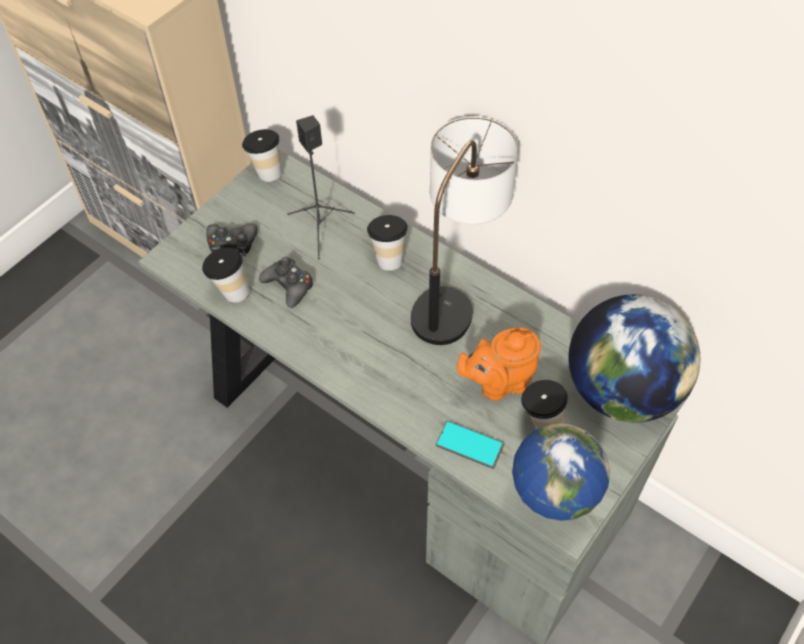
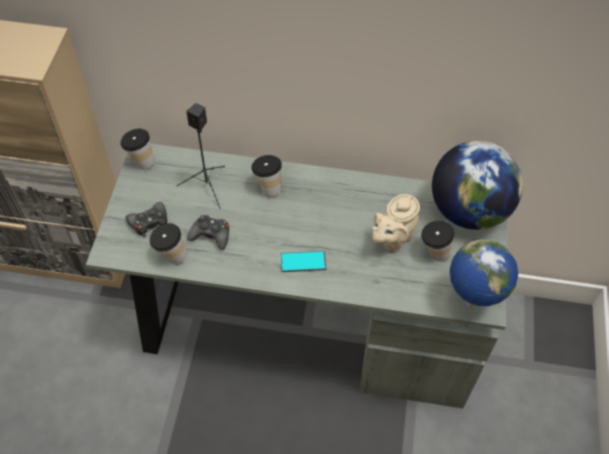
camera: 30 degrees left, 0 degrees up
table lamp [411,116,519,345] -> none
phone [436,420,504,469] -> phone moved to [281,251,326,272]
orange teapot [457,327,541,401] -> beige teapot [372,194,420,253]

